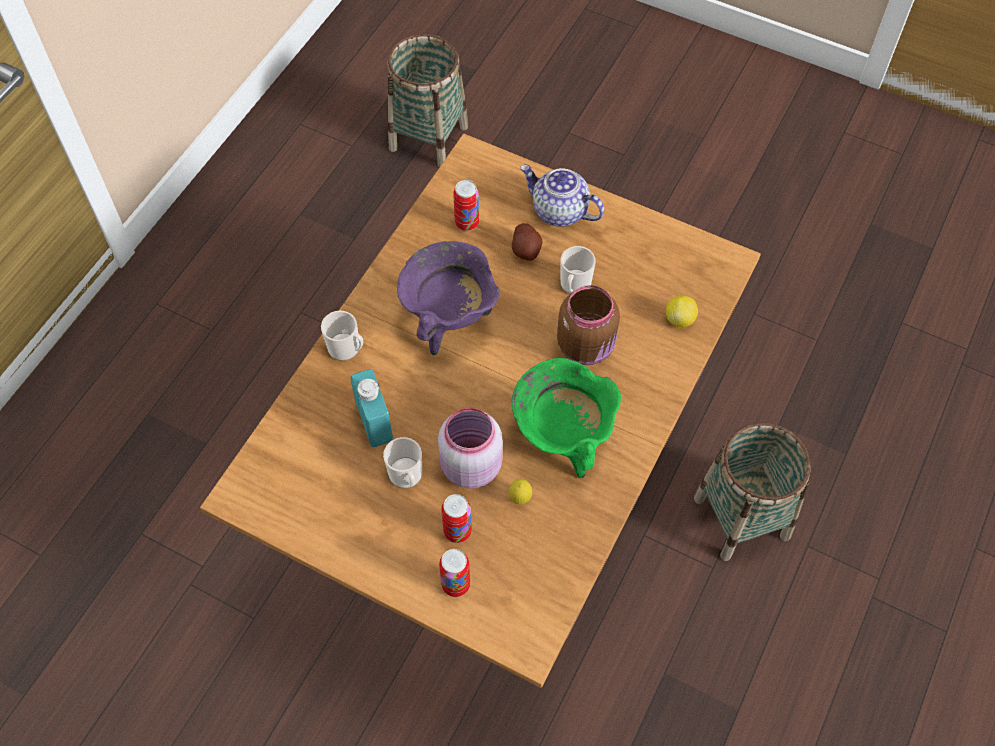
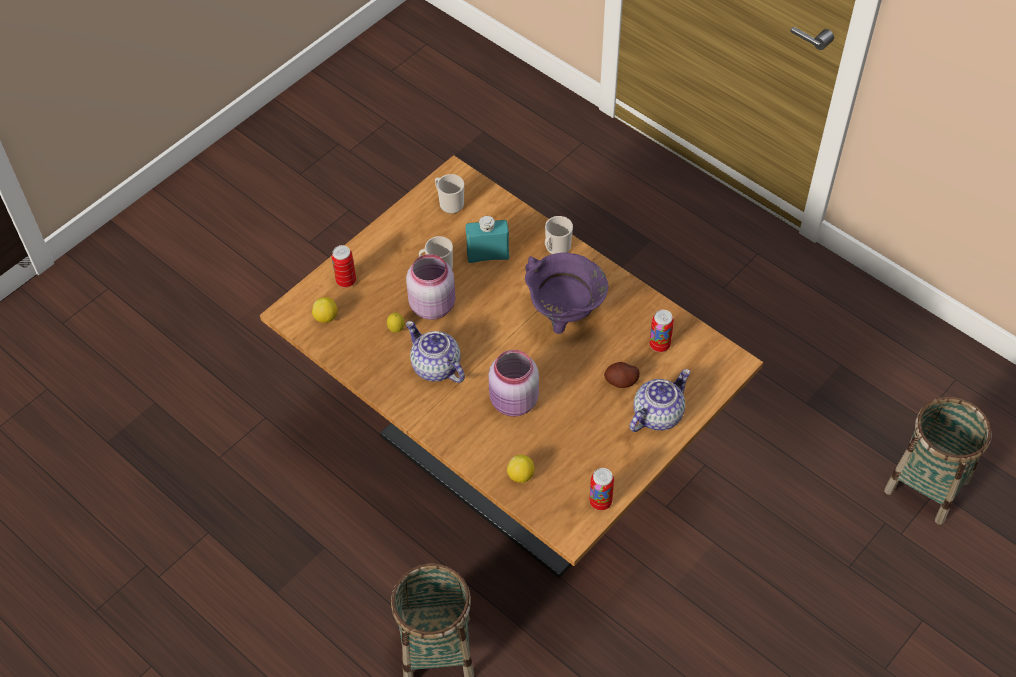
camera: 105 degrees right, 5 degrees down
can [441,494,472,543] -> can moved to [589,468,614,511]
green cooking pot [511,358,621,478] -> teapot [406,321,465,383]
brown jar [557,285,620,365] -> pink jar [488,350,539,417]
mug [561,246,596,294] -> mug moved to [435,174,464,214]
none -> lemon [312,297,338,323]

